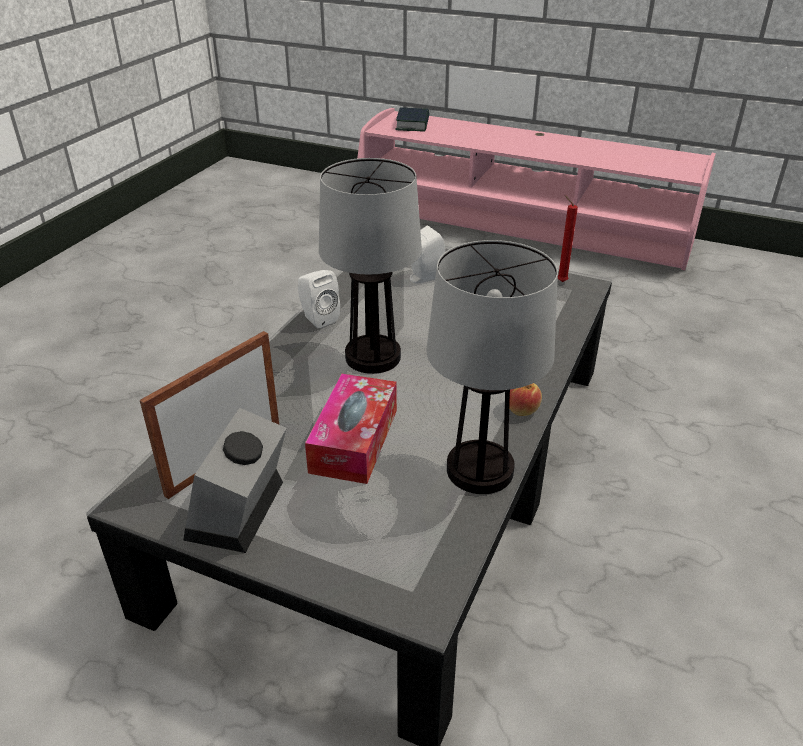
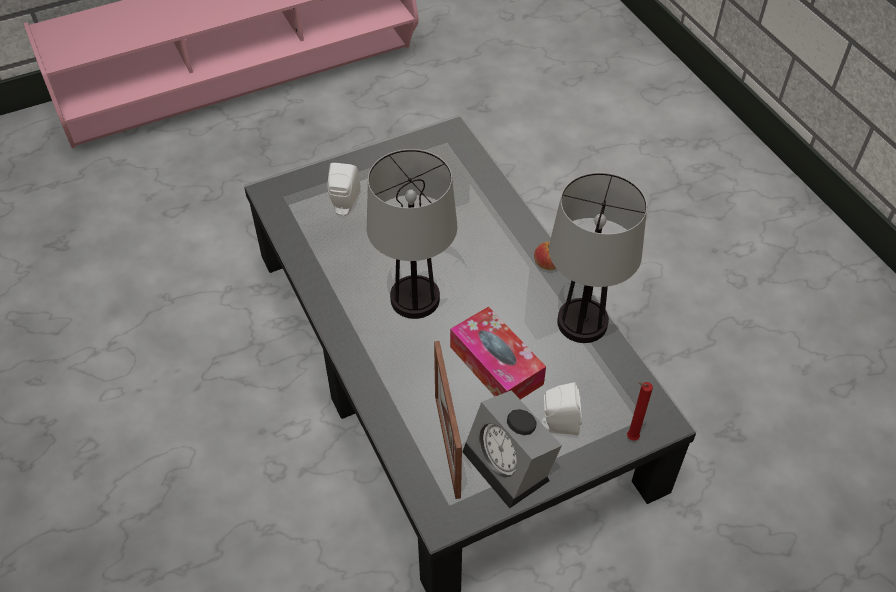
camera: 50 degrees left, 15 degrees up
white speaker [298,270,340,329] -> white speaker moved to [541,382,582,435]
book [395,107,429,132] -> none
red candle [558,195,578,282] -> red candle moved to [627,382,653,441]

